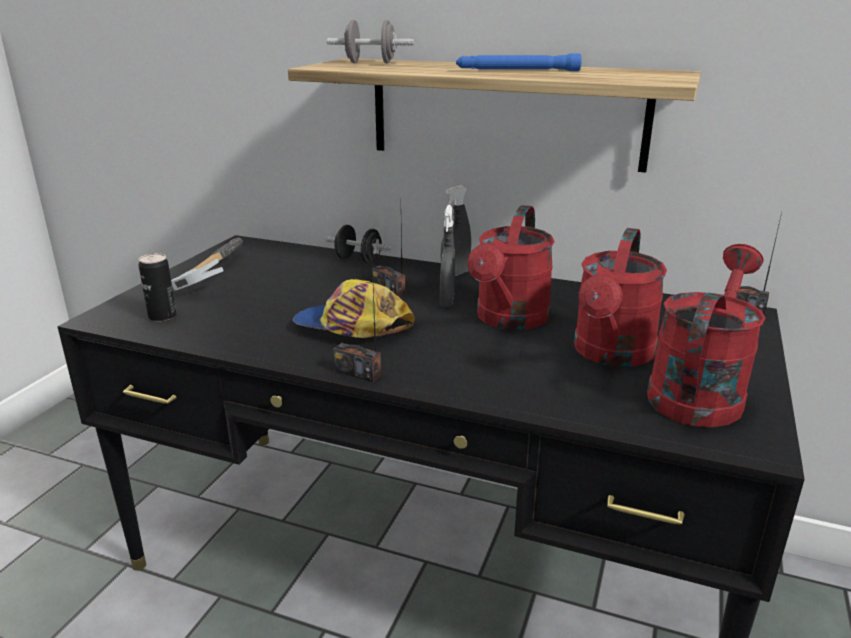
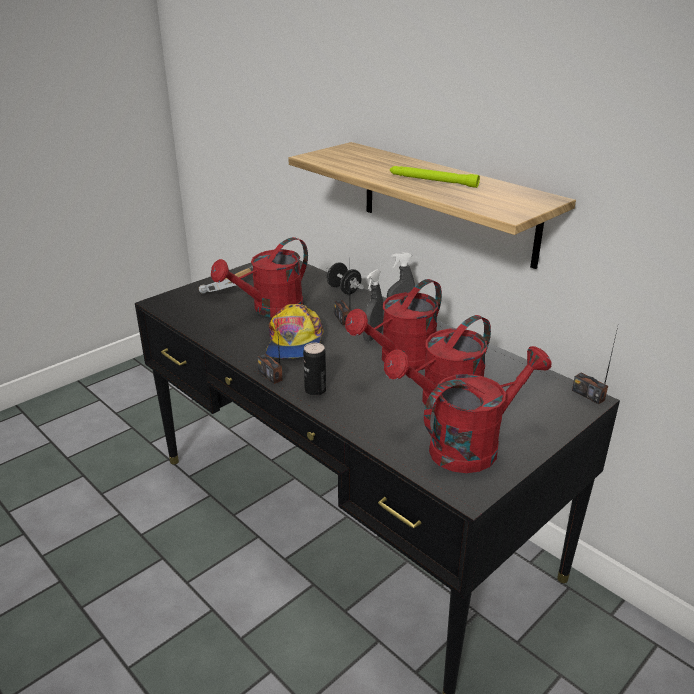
camera: 25 degrees right, 5 degrees up
can [138,253,177,322] -> can moved to [303,343,326,396]
cap [293,279,415,338] -> cap turned 135 degrees counterclockwise [266,304,324,359]
grey dumbbell [327,20,414,63] -> none
blue flashlight [456,54,582,71] -> green flashlight [390,166,480,188]
none -> red watering can [211,237,308,318]

